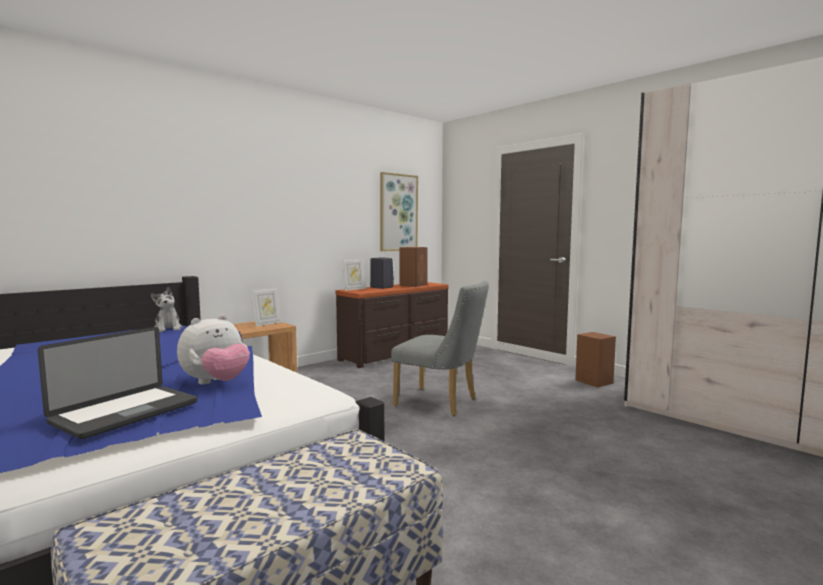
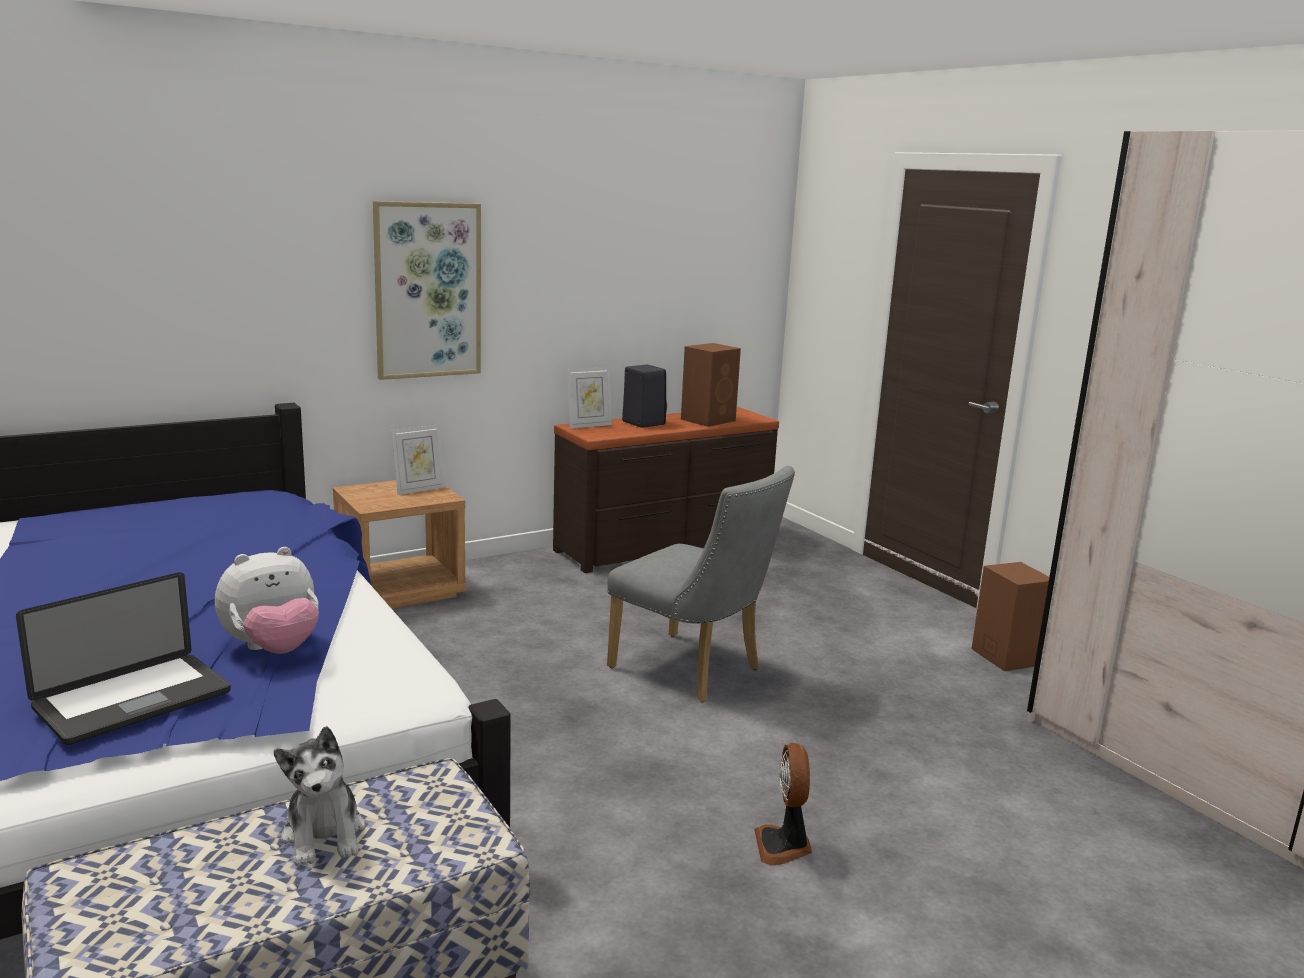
camera: 10 degrees right, 10 degrees up
plush toy [151,287,183,332] -> plush toy moved to [274,726,365,866]
picture [380,172,418,251] -> picture moved to [373,201,481,380]
none -> fan [754,743,812,866]

